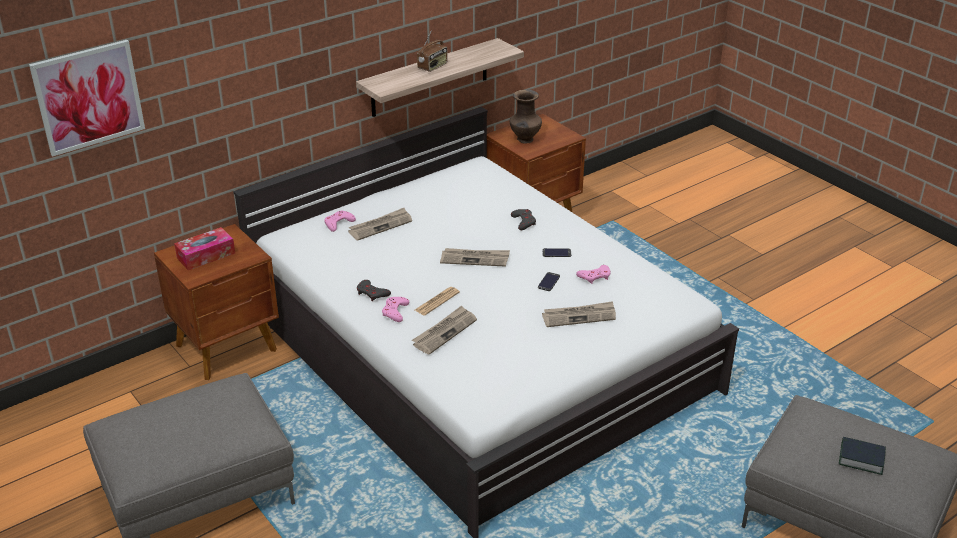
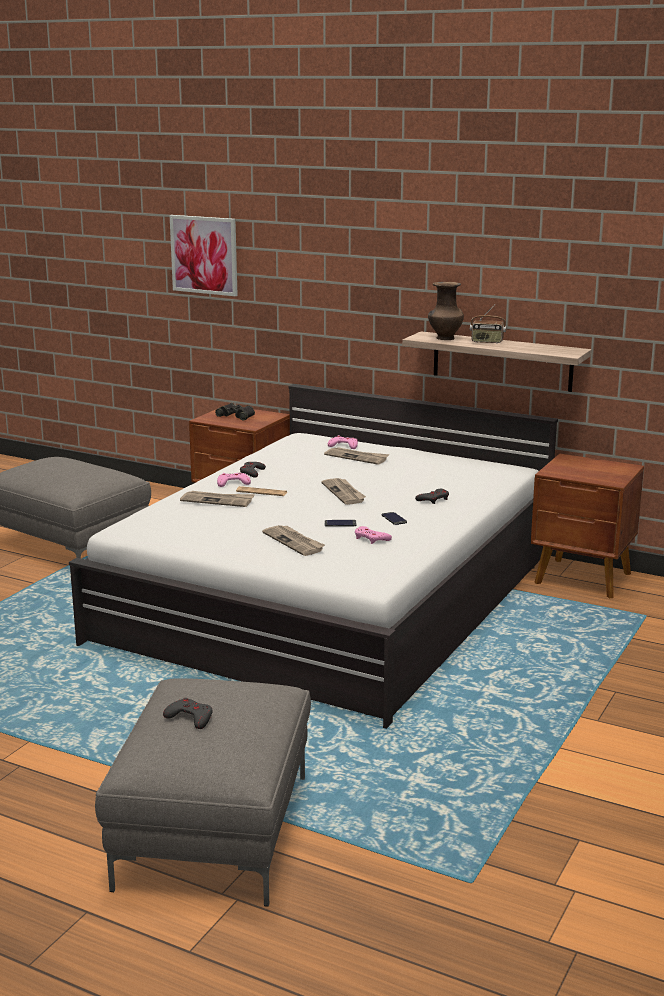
camera: 65 degrees right, 15 degrees down
tissue box [174,227,235,270] -> black binoculars [215,403,255,421]
brown vase [510,90,542,144] -> brown vase moved to [428,282,464,340]
book [839,437,886,475] -> grey game controller [163,698,213,729]

